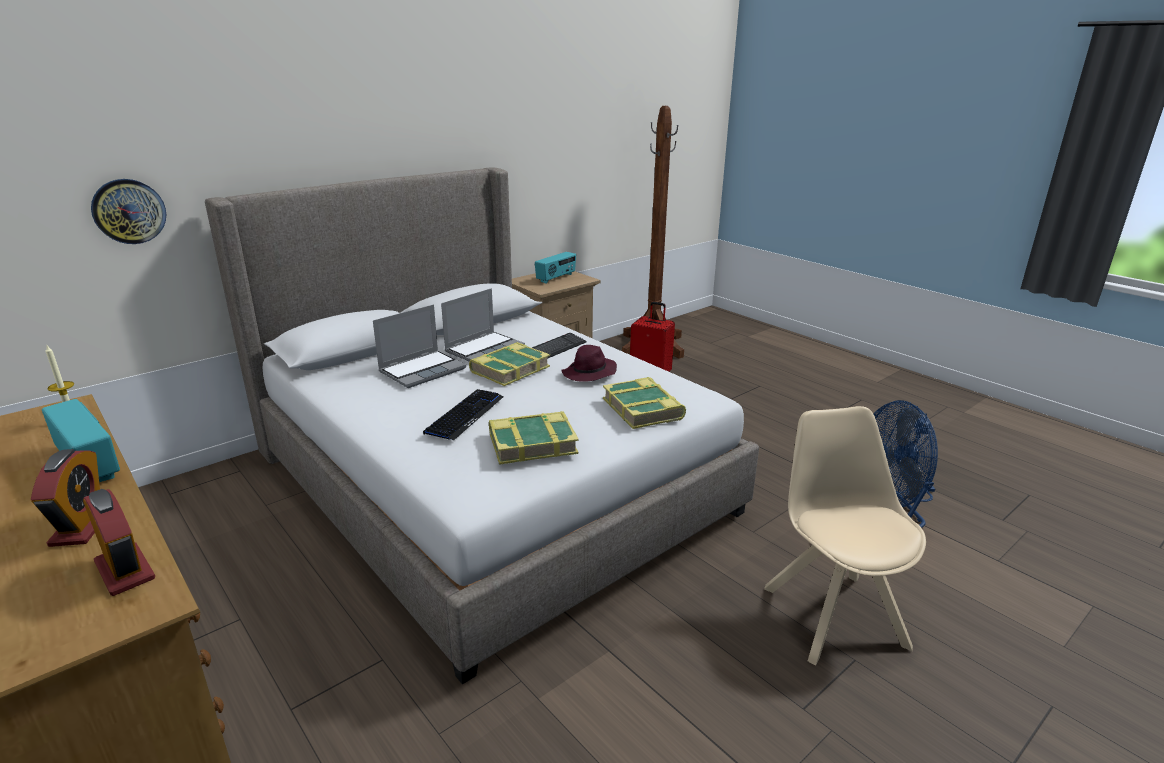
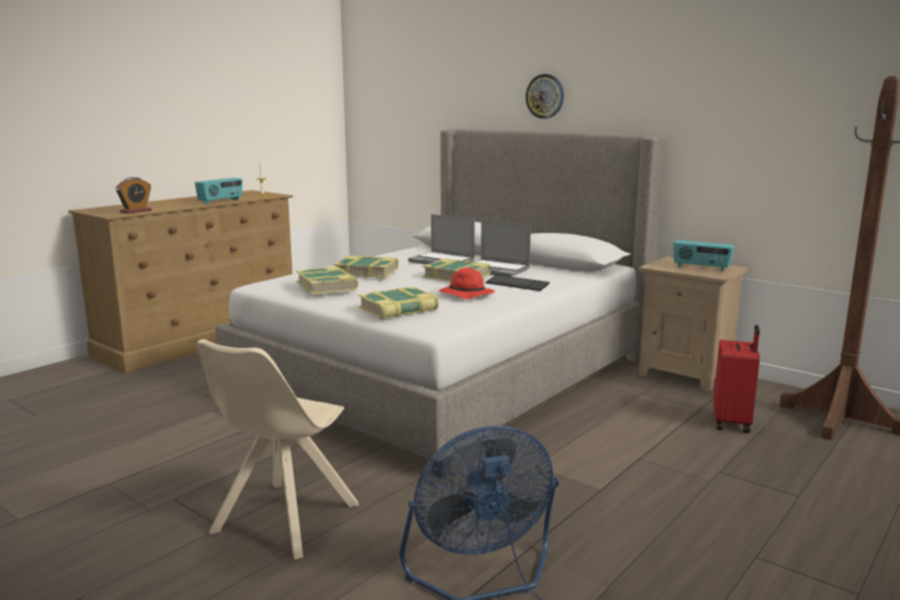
camera: 80 degrees right, 10 degrees down
alarm clock [31,449,100,547] -> none
wall clock [91,179,166,244] -> wall clock moved to [526,74,564,119]
keyboard [423,389,504,441] -> book [334,255,398,278]
purple hat [561,345,617,382] -> red hat [439,268,495,299]
beige chair [764,406,926,666] -> beige chair turned 135 degrees clockwise [196,339,359,560]

